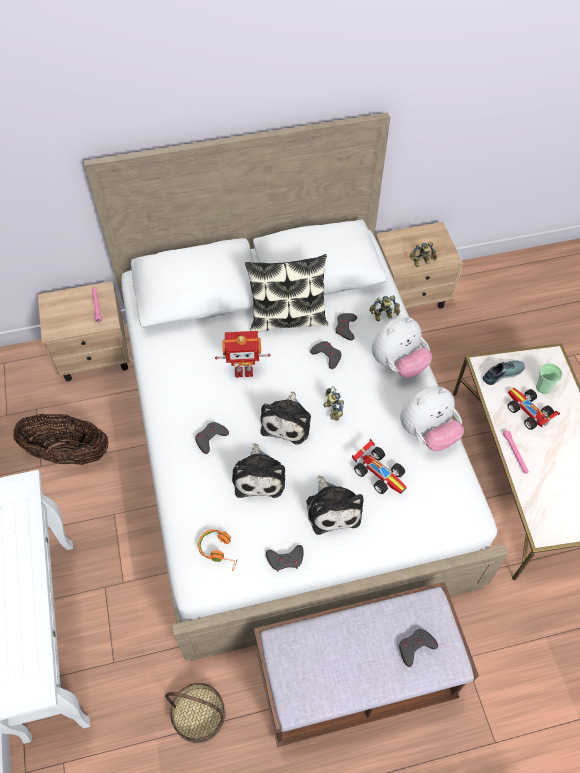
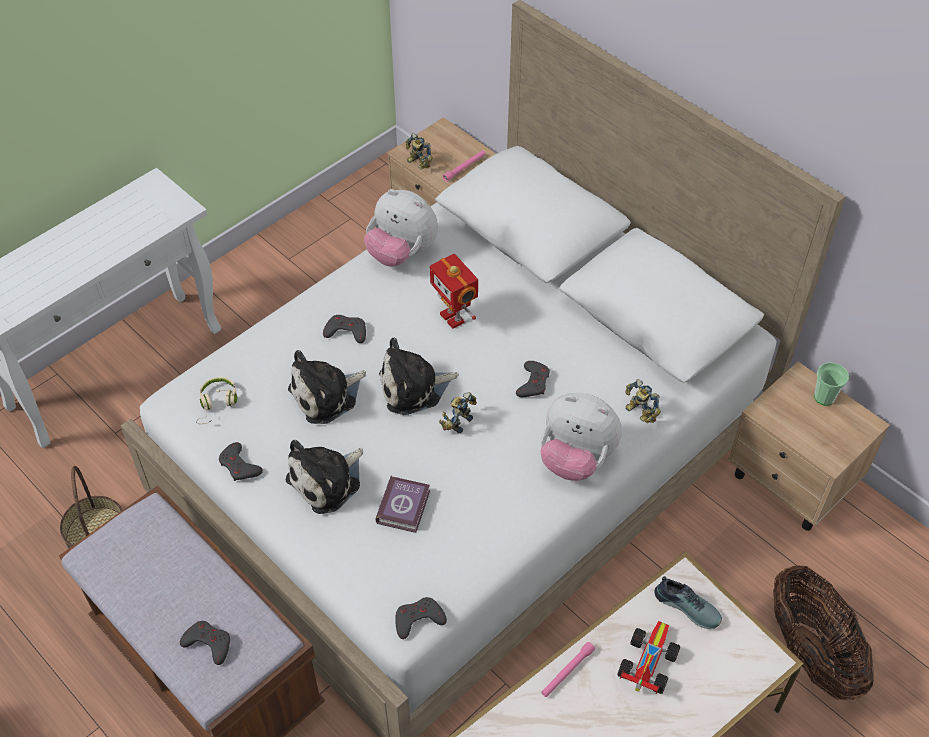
camera: 60 degrees right, 5 degrees down
basket [13,414,109,465] -> basket moved to [773,565,874,700]
orange headphones [198,529,237,571] -> beige headphones [196,377,237,424]
pillow [245,254,328,332] -> none
grey game controller [336,313,357,340] -> grey game controller moved to [395,597,447,639]
toy car [352,439,407,494] -> book [375,476,430,533]
plush toy [400,386,464,451] -> plush toy moved to [364,189,438,267]
toy robot [409,242,437,267] -> toy robot moved to [406,133,433,169]
cup [536,363,562,394] -> cup moved to [814,362,849,406]

